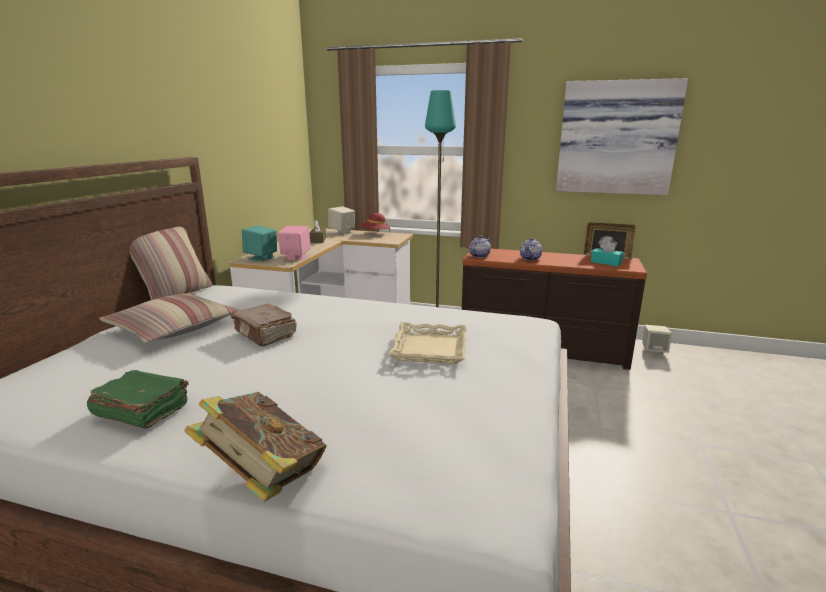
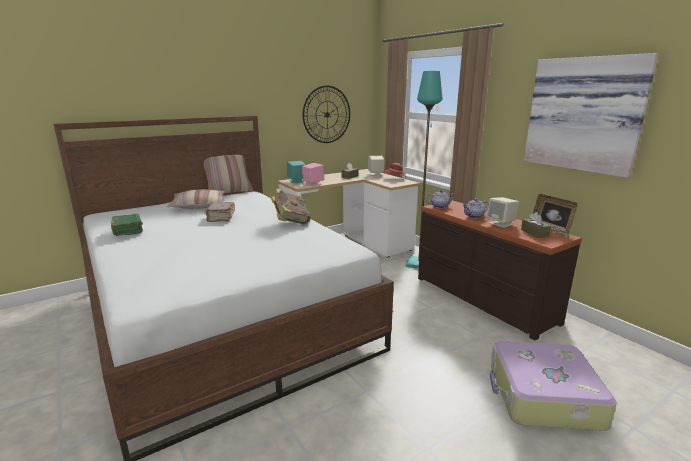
camera: 40 degrees right, 0 degrees up
book [185,392,326,502] -> book moved to [271,188,310,225]
beige tray [388,322,467,364] -> none
turquoise tissue box [591,240,624,266] -> brown tissue box [521,212,551,238]
beige speaker [642,325,672,357] -> beige speaker moved to [487,197,519,228]
none -> wall clock [303,86,350,143]
none -> suitcase [490,341,617,431]

